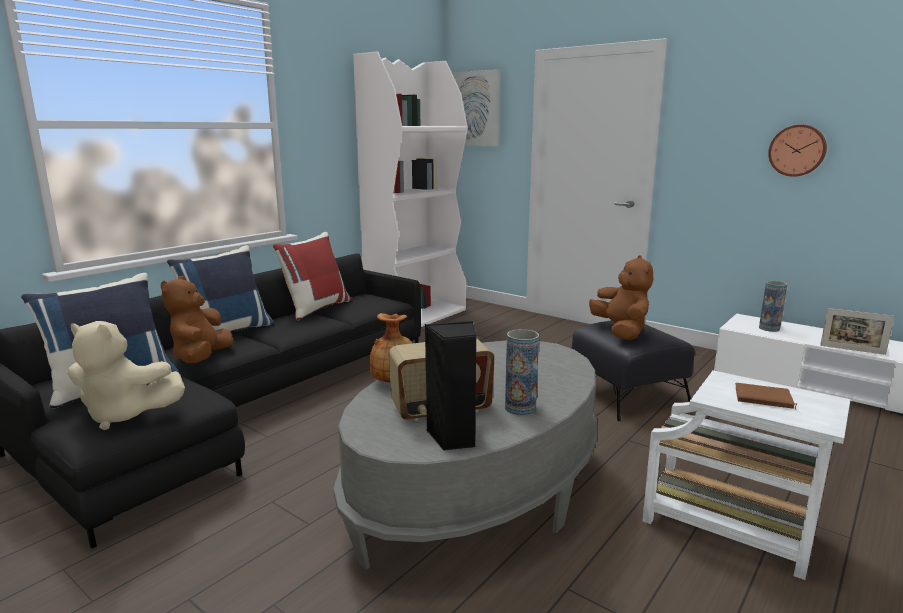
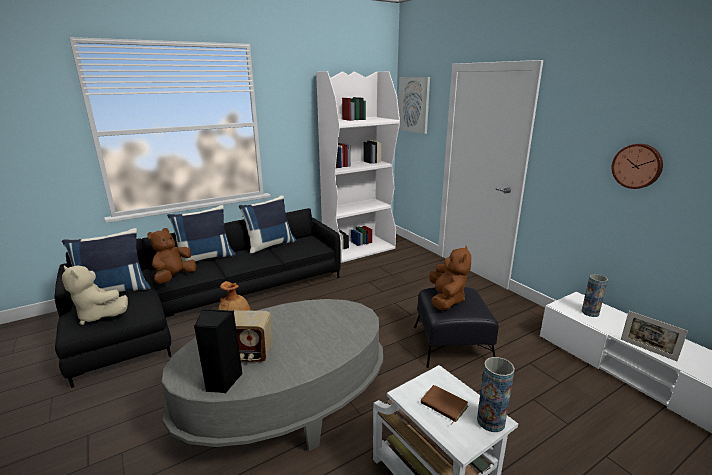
camera: 20 degrees right, 5 degrees up
red pillow [273,232,352,320] -> blue pillow [238,195,297,254]
vase [505,329,539,415] -> vase moved to [477,357,515,432]

